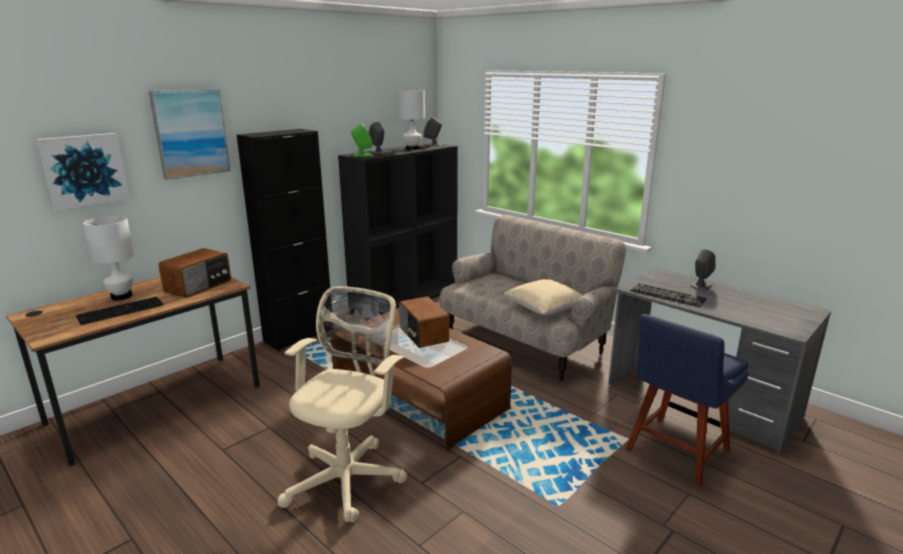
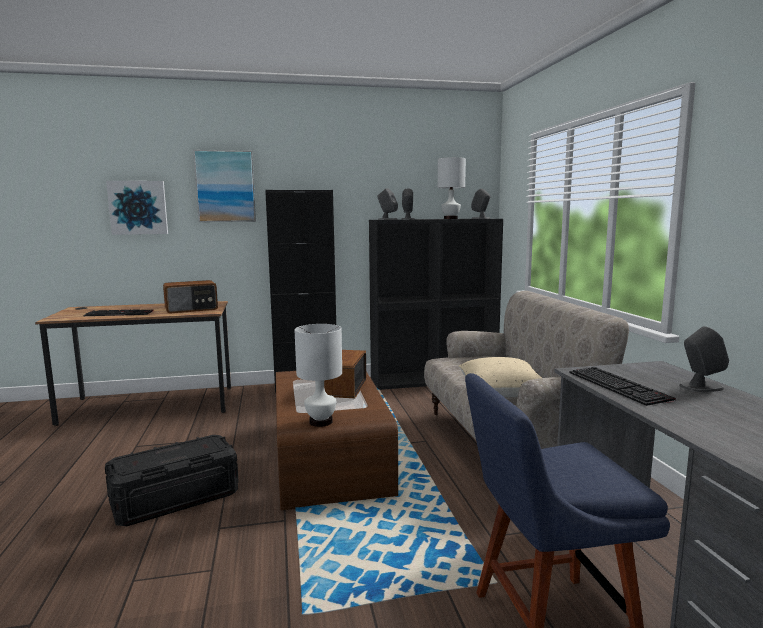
camera: 35 degrees right, 10 degrees down
white table lamp [83,216,134,300] -> white table lamp moved to [294,324,342,427]
beige office chair [277,286,407,523] -> black storage box [105,435,239,526]
green speaker [351,124,374,157] -> grey speaker [377,188,398,220]

